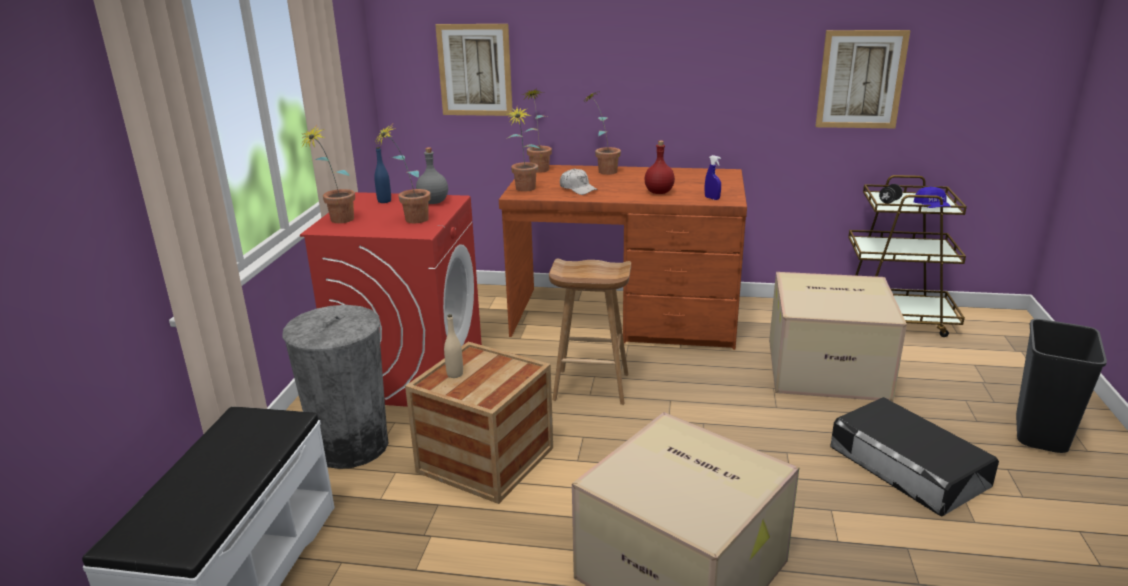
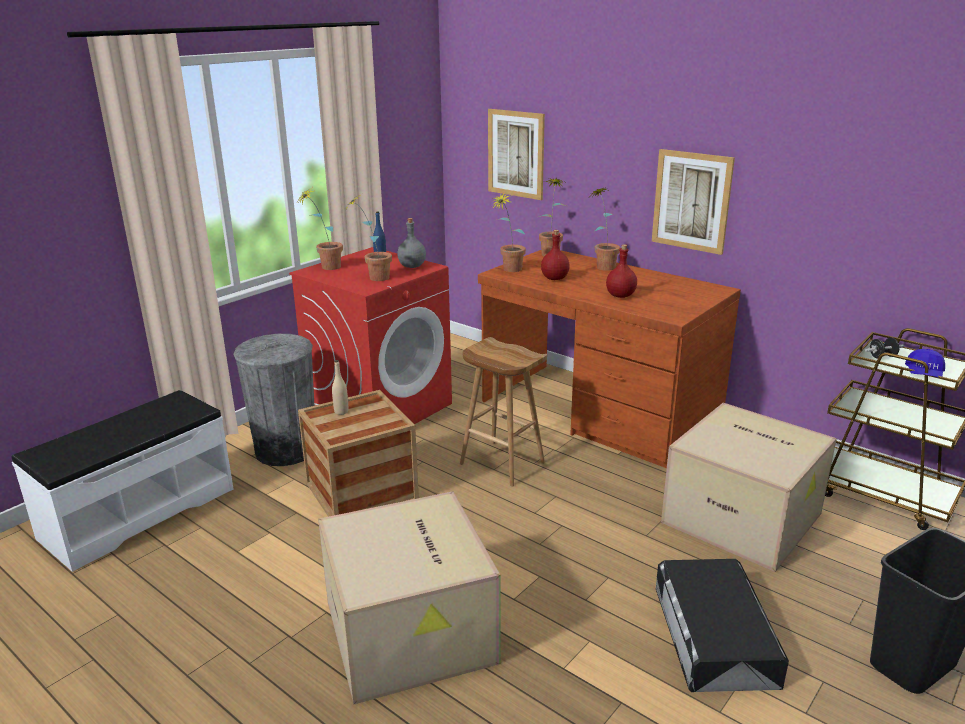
camera: 30 degrees right, 0 degrees up
white cap [560,168,598,195] -> red bottle [541,230,570,280]
blue spray bottle [705,155,721,200] -> none
picture [815,30,911,128] -> picture moved to [652,149,735,255]

